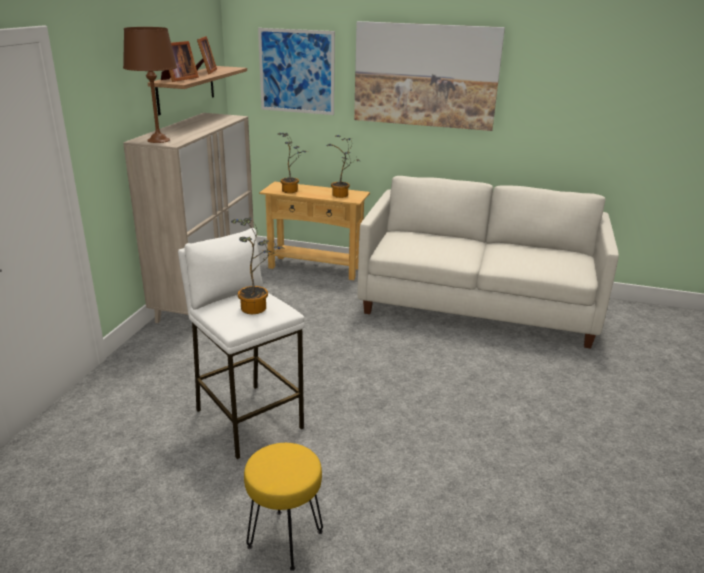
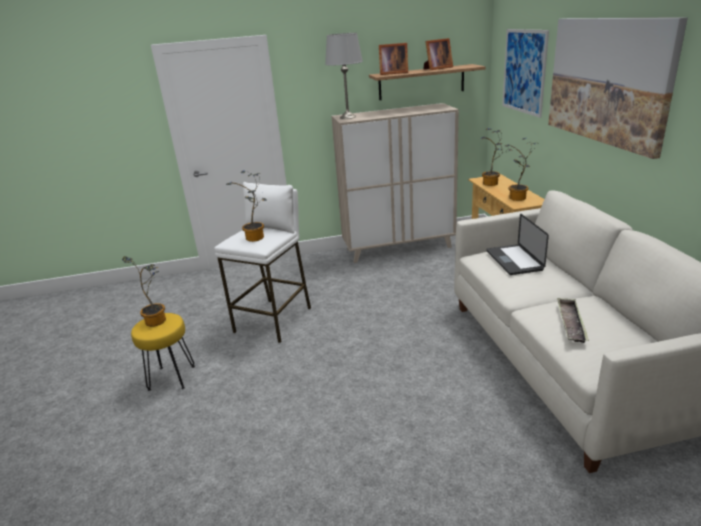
camera: 65 degrees right, 0 degrees up
brown table lamp [123,27,177,143] -> grey table lamp [325,33,363,119]
none -> potted plant [122,256,166,327]
none -> laptop [487,213,549,275]
none -> tray [557,297,589,343]

